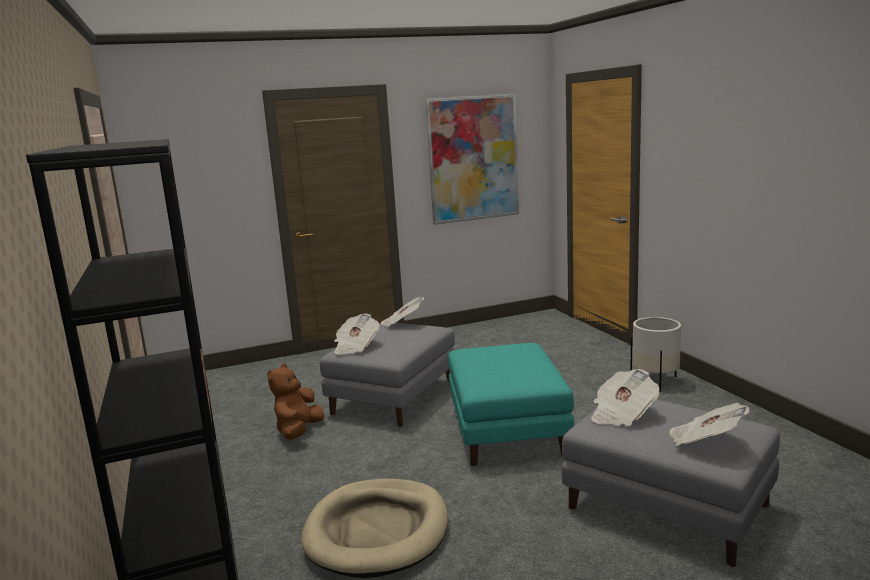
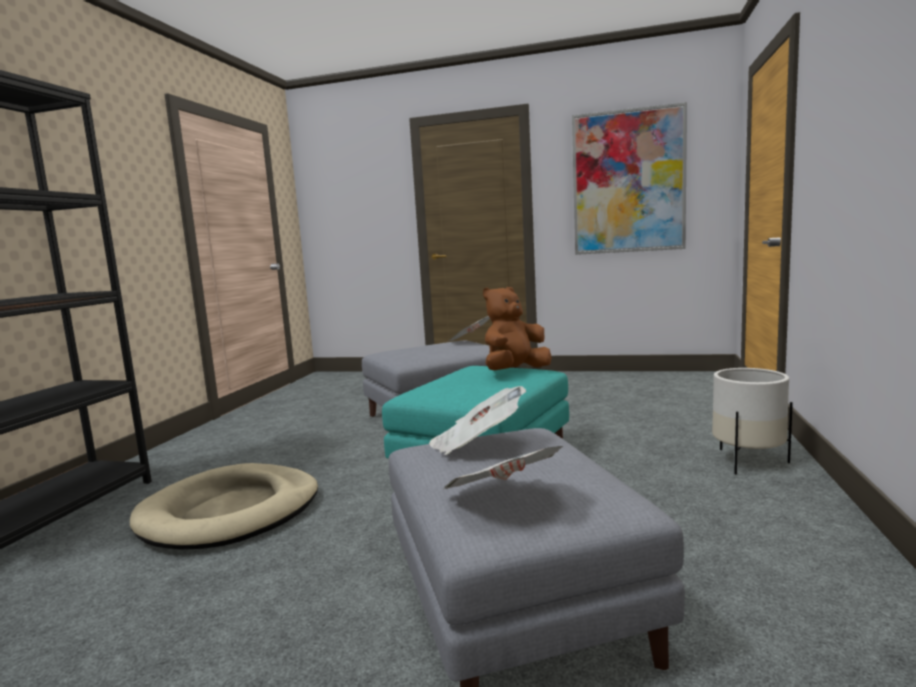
camera: 35 degrees right, 5 degrees down
brown plush toy [267,364,324,440] -> brown plush toy moved to [483,287,552,371]
newspaper [334,313,380,355] -> none

